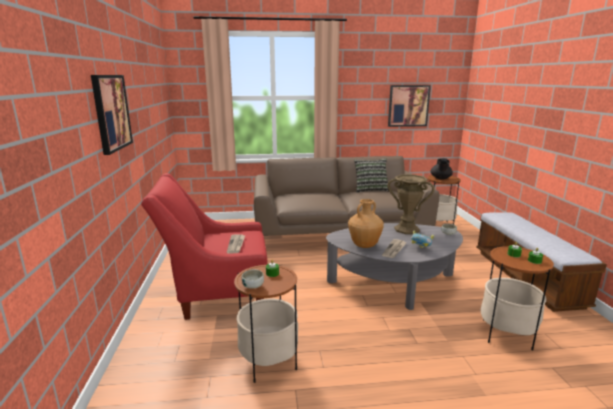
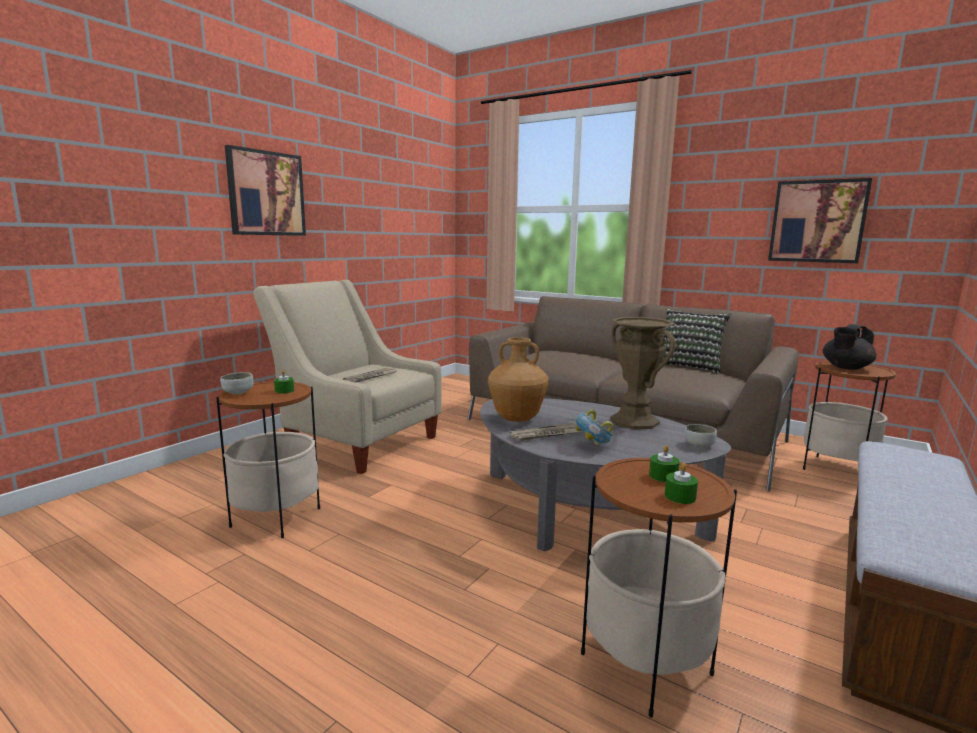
camera: 40 degrees right, 5 degrees down
red armchair [141,173,268,320] -> beige armchair [253,280,442,474]

